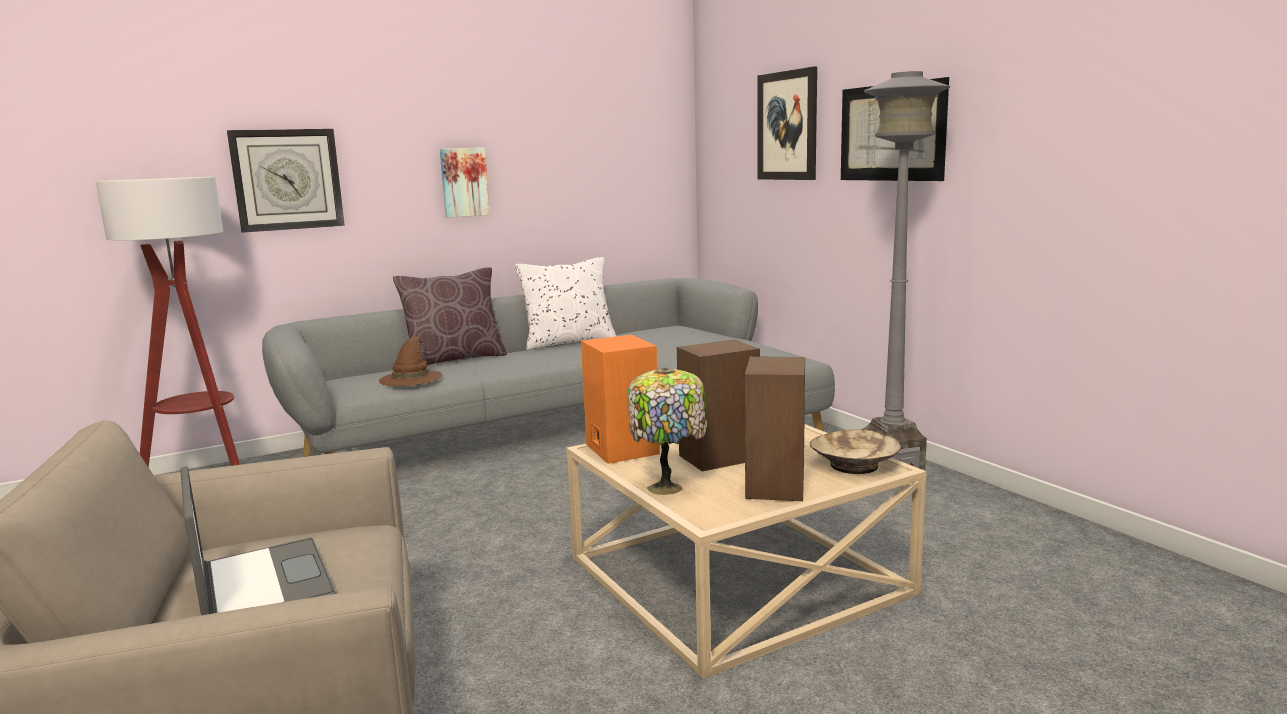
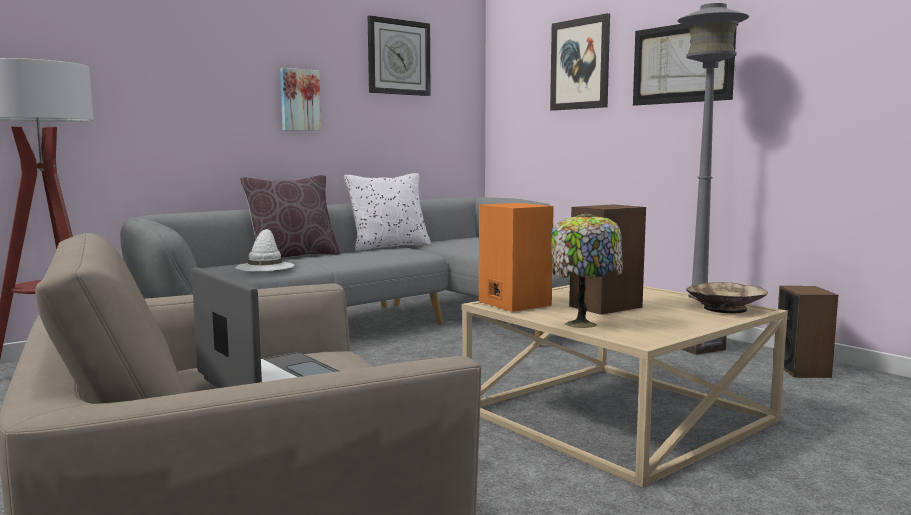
camera: 10 degrees left, 5 degrees down
wall clock [227,129,345,233] -> wall clock moved to [368,15,431,96]
brown hat [379,336,443,386] -> white hat [235,229,294,271]
speaker [745,356,805,501] -> speaker moved to [778,286,838,378]

